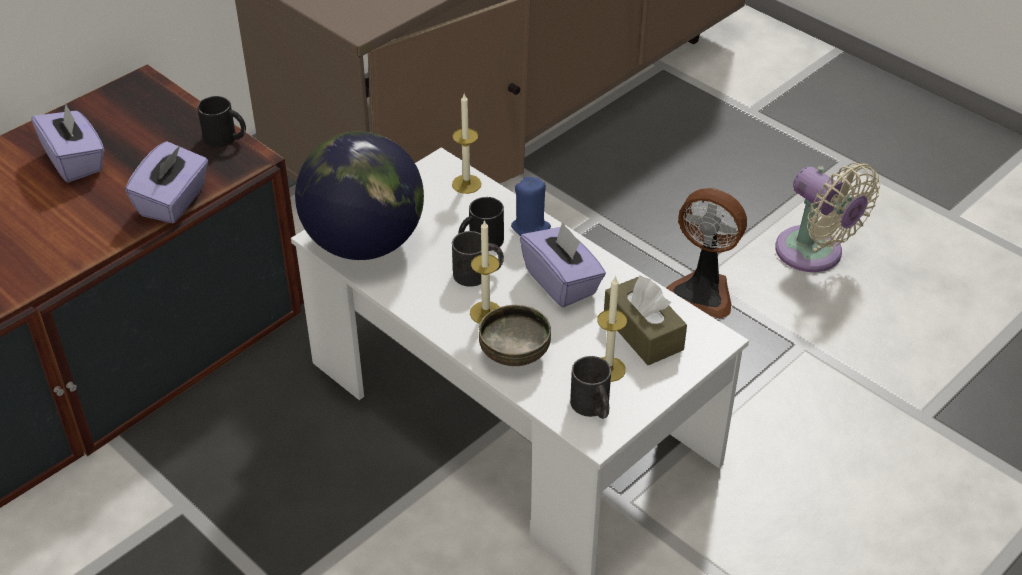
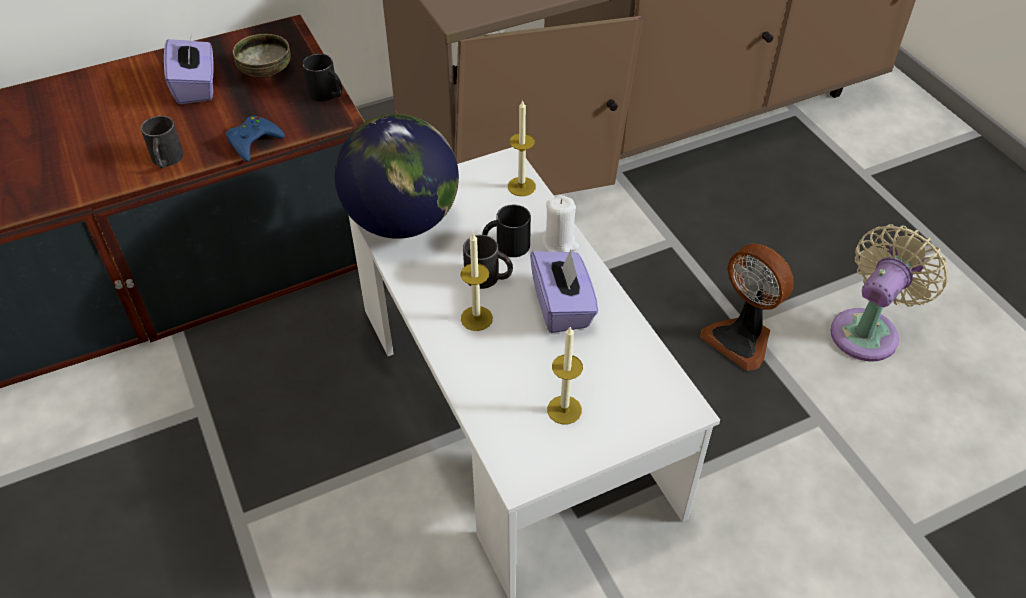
camera: 20 degrees right, 5 degrees up
purple tissue box [125,141,208,223] -> blue game controller [226,116,285,162]
bowl [479,305,551,366] -> bowl moved to [233,34,291,78]
blue candle [511,177,551,236] -> white candle [542,195,579,252]
black mug [570,356,611,419] -> black mug moved to [141,116,184,168]
brown tissue box [604,275,687,365] -> none
beige fan [775,163,880,272] -> beige fan turned 120 degrees counterclockwise [831,224,948,361]

